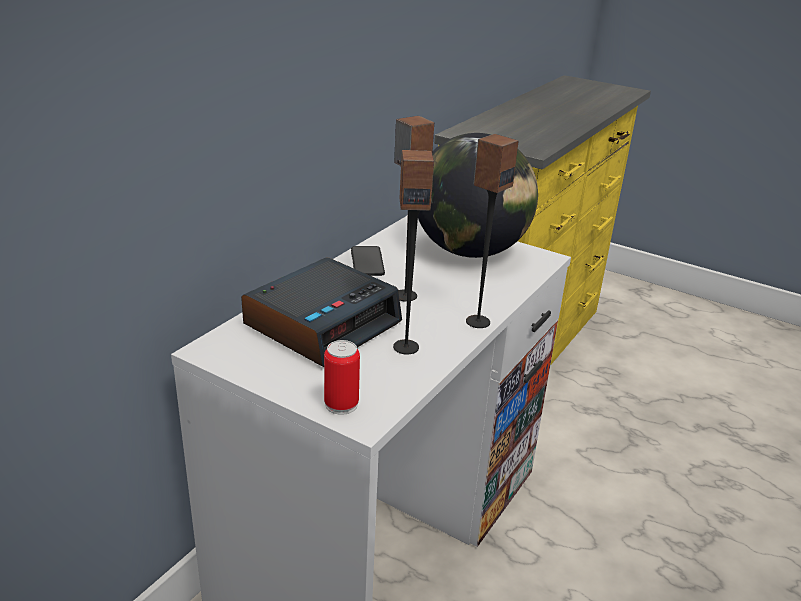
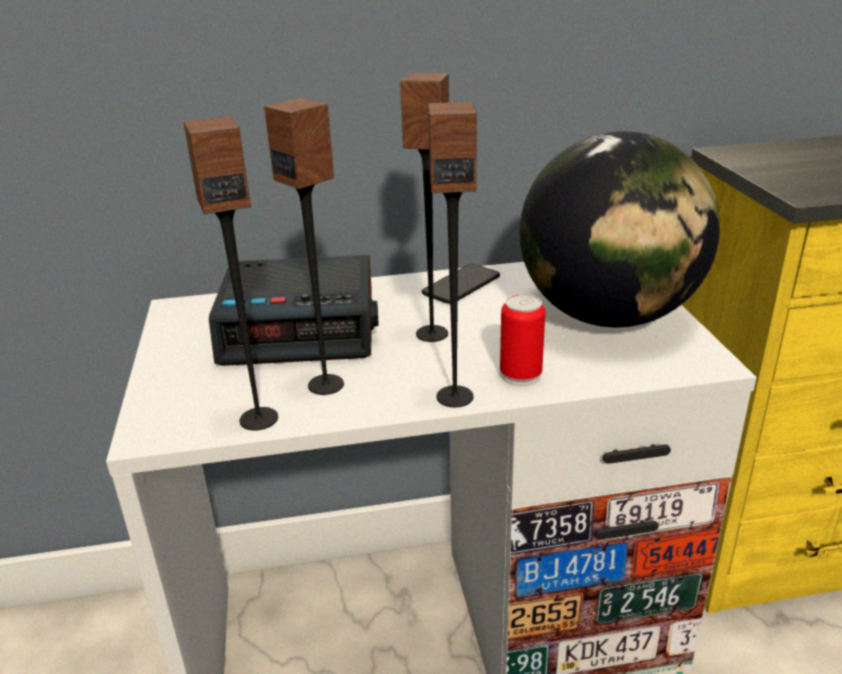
camera: 50 degrees right, 0 degrees up
can [324,340,360,415] -> can moved to [500,294,545,386]
none -> speaker [184,117,278,431]

